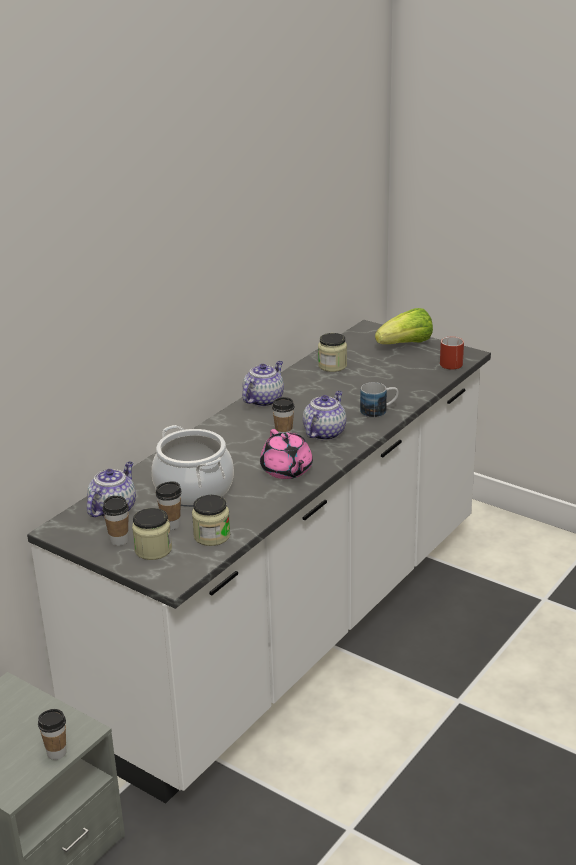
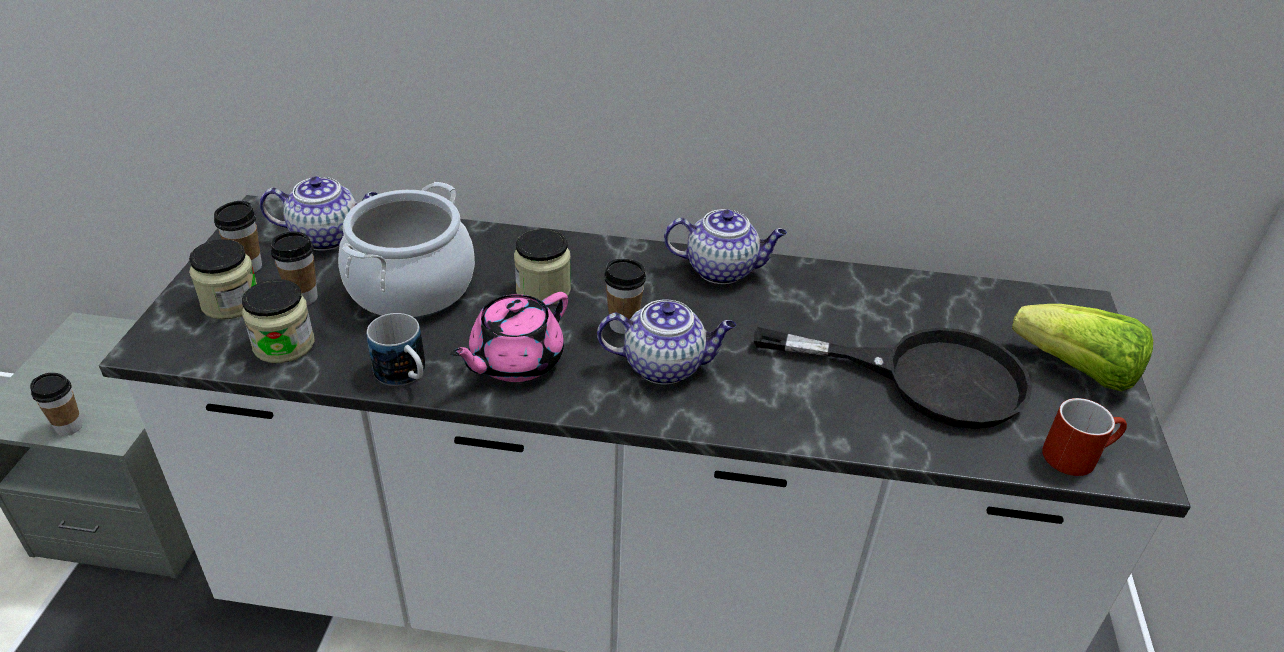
camera: 60 degrees right, 10 degrees up
jar [318,333,347,372] -> jar moved to [514,229,571,305]
mug [360,382,399,418] -> mug moved to [367,313,425,386]
none -> black frying pan [754,327,1032,429]

